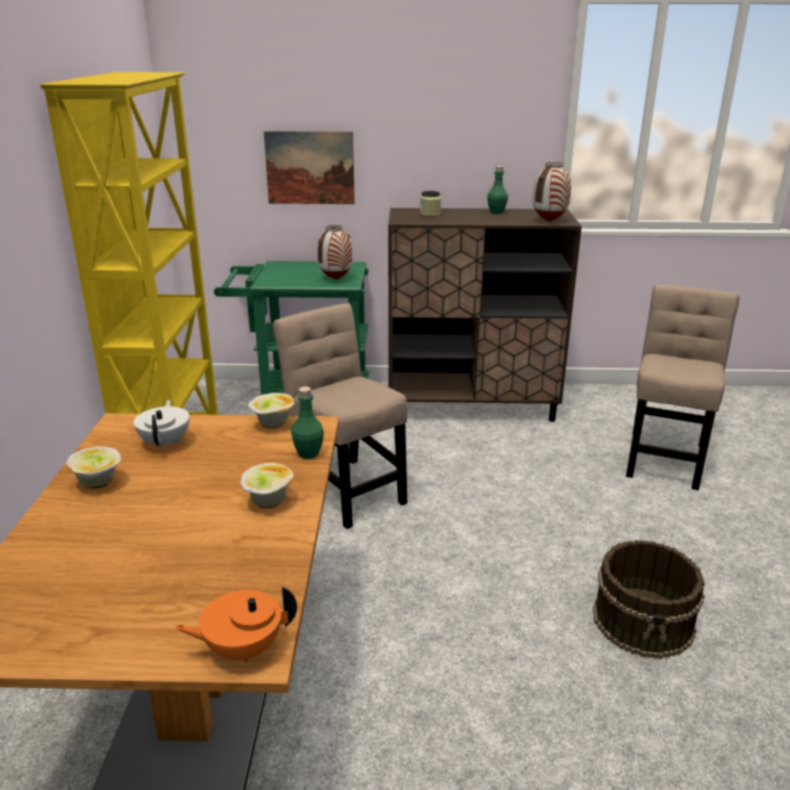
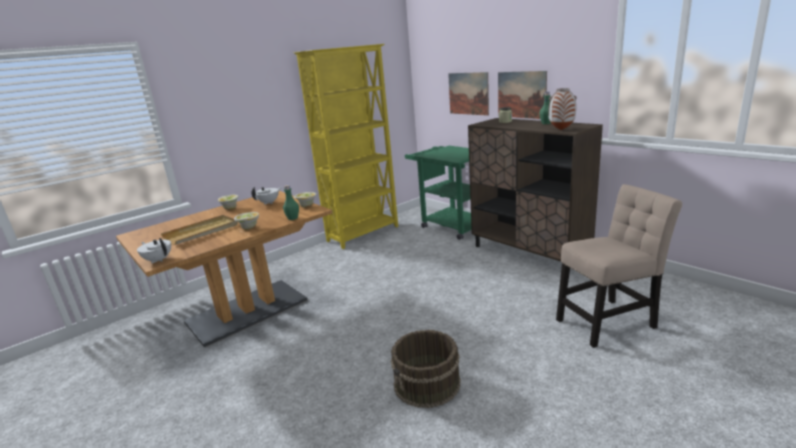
camera: 50 degrees right, 5 degrees down
orange teapot [175,587,297,662] -> white teapot [137,238,171,263]
beige chair [273,303,407,529] -> none
vase [318,225,352,280] -> none
none -> beige tray [161,215,238,245]
none -> picture [498,71,547,119]

